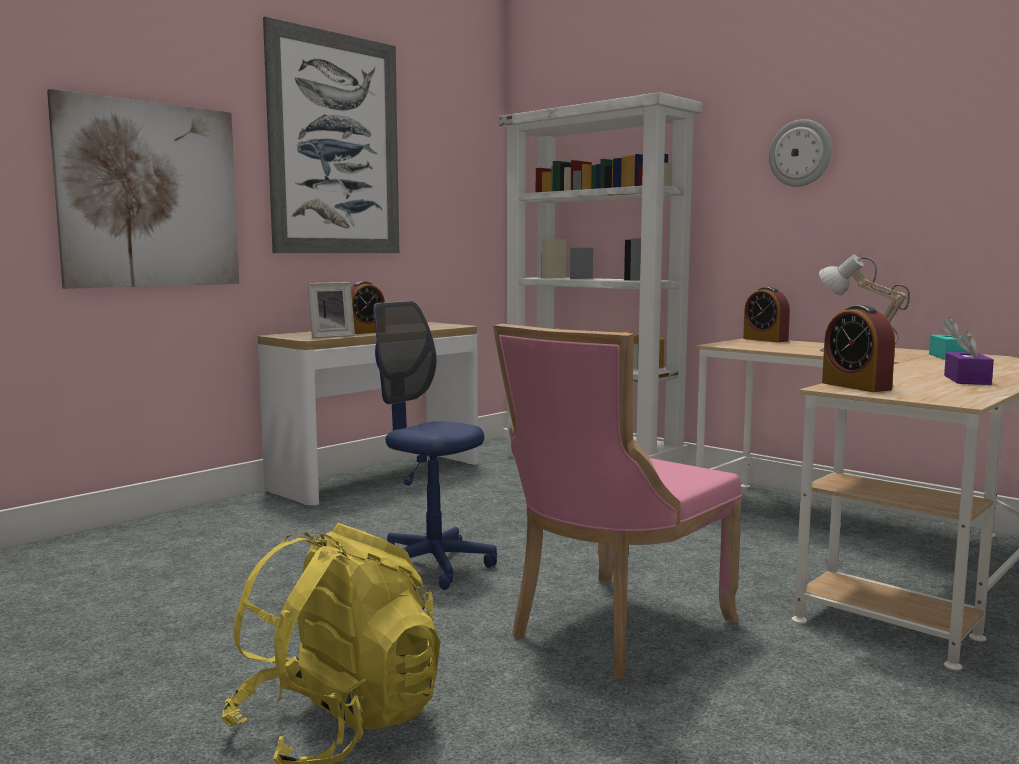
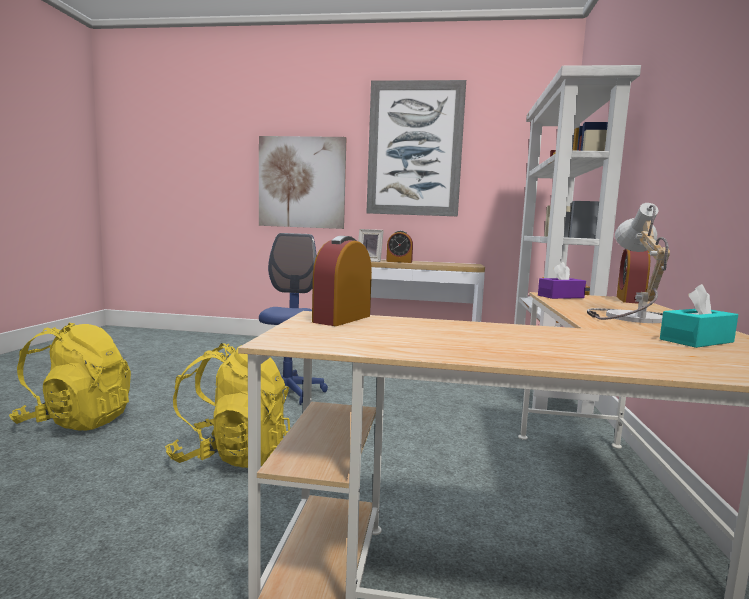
camera: 55 degrees right, 0 degrees up
pink chair [493,324,742,678] -> yellow backpack [165,343,290,468]
wall clock [769,119,832,187] -> none
purple tissue box [944,331,994,385] -> purple tissue box moved to [538,262,586,299]

